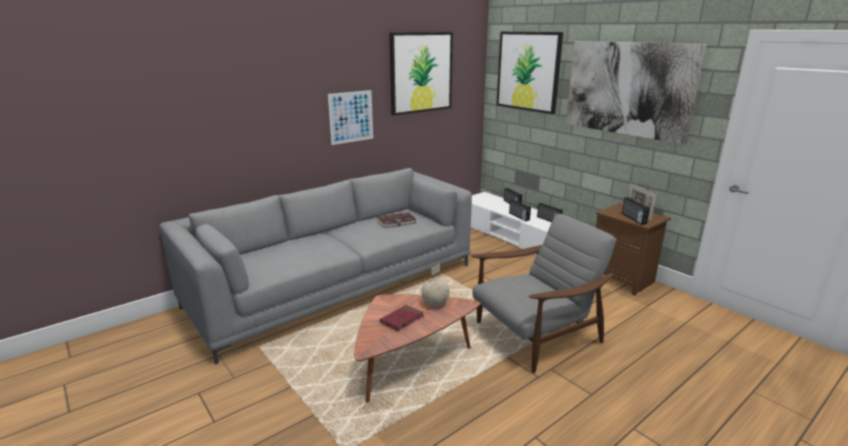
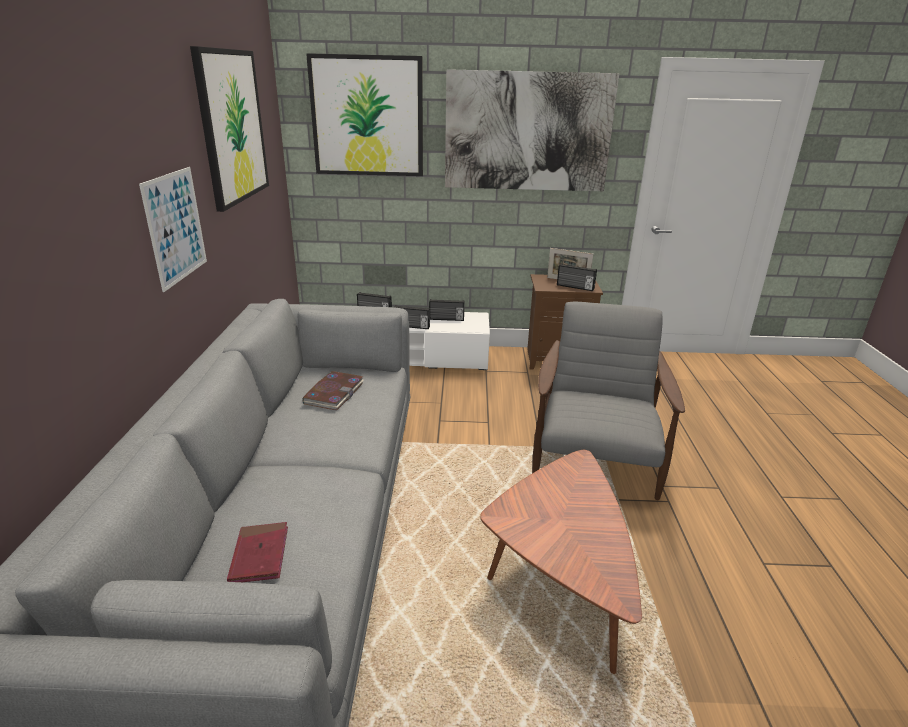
camera: 50 degrees left, 5 degrees up
red book [380,305,424,331] -> red book moved to [227,522,288,582]
globe [422,263,450,306] -> none

